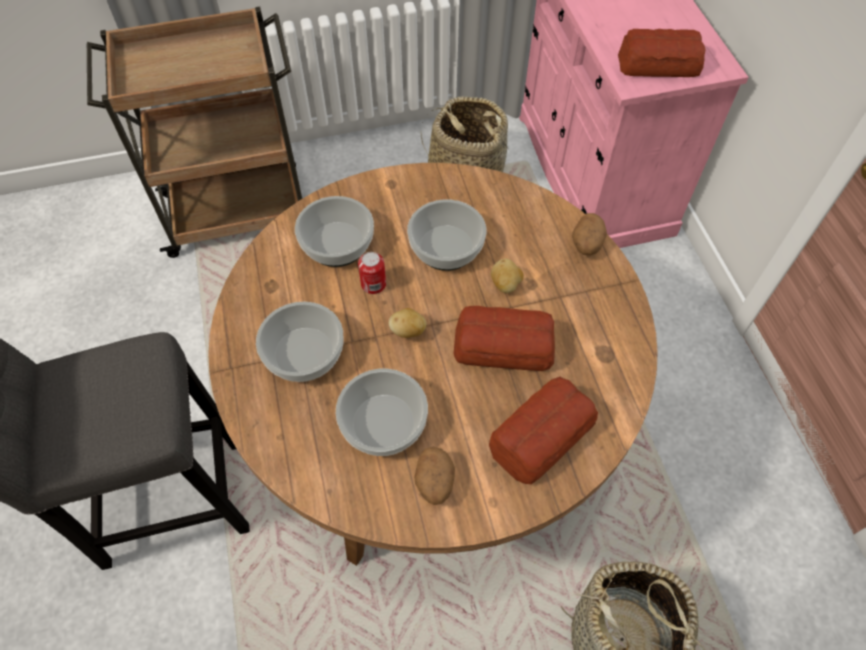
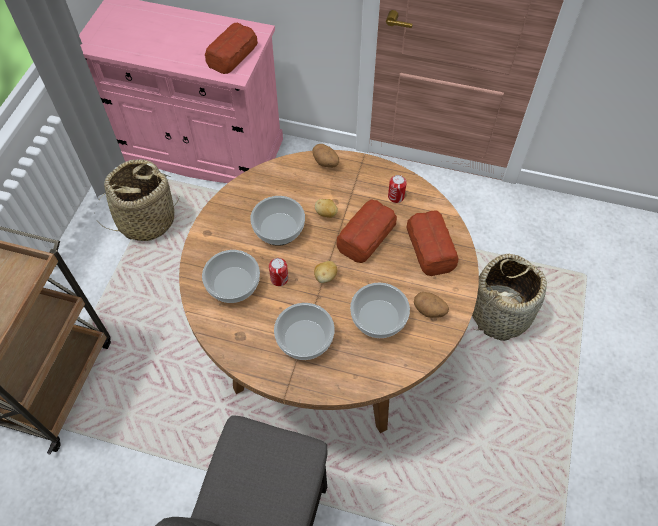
camera: 60 degrees left, 0 degrees up
none -> can [388,175,407,203]

